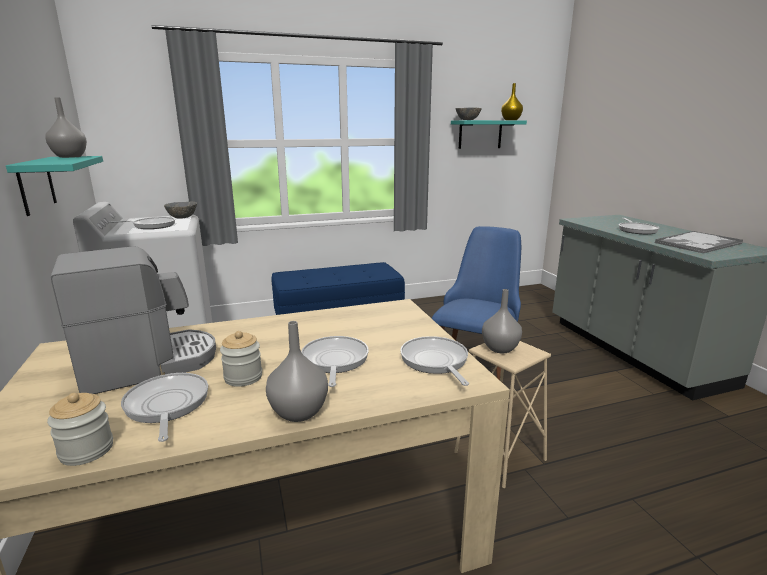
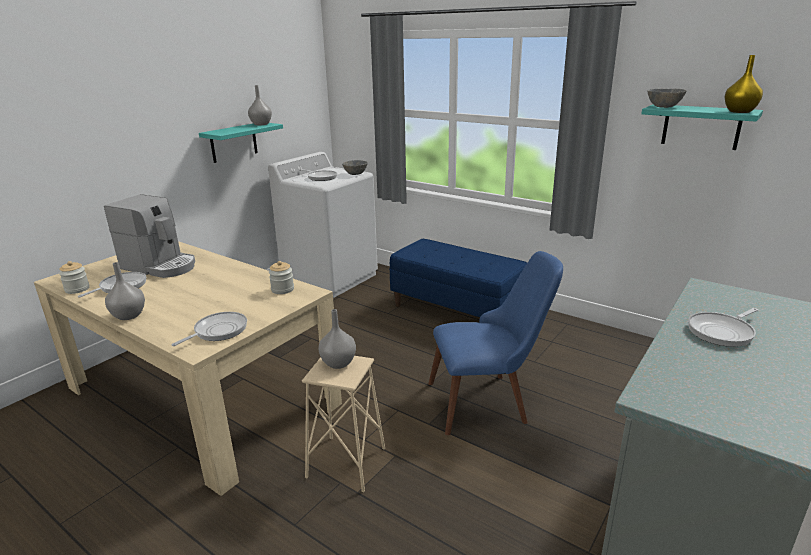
camera: 55 degrees right, 5 degrees up
jar [220,331,262,387] -> jar moved to [269,261,294,294]
frying pan [301,336,369,387] -> none
tray [655,231,743,253] -> none

